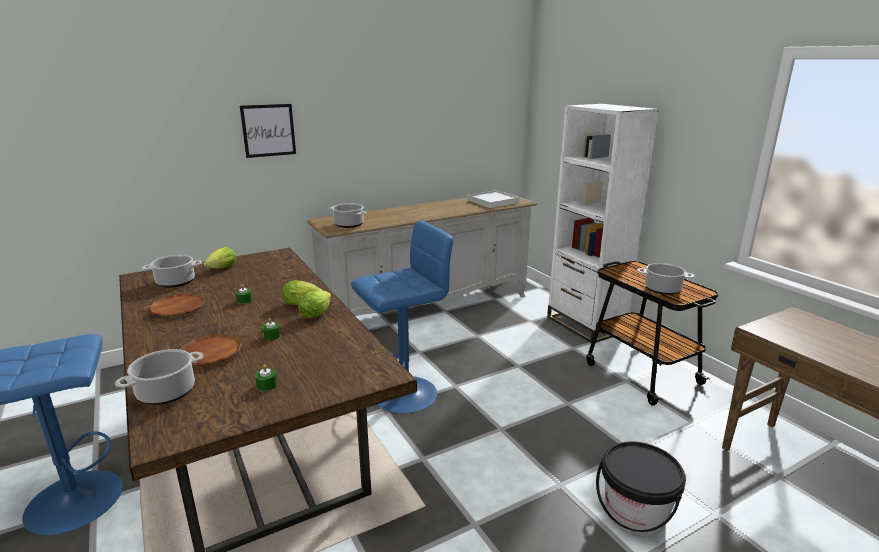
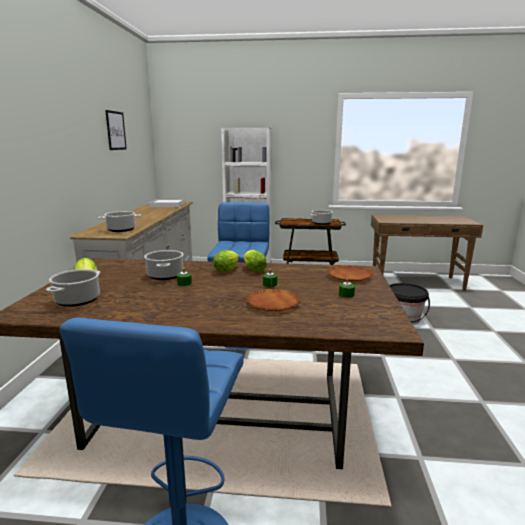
camera: 55 degrees left, 5 degrees down
cooking pot [115,349,203,405] -> cooking pot moved to [144,250,184,280]
brown plate [149,293,206,316] -> brown plate moved to [327,265,373,281]
picture [240,104,296,158] -> picture moved to [105,110,127,150]

